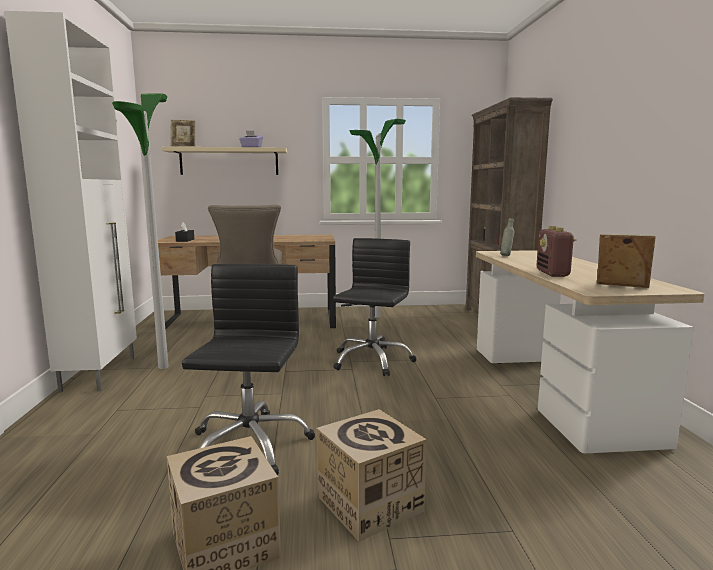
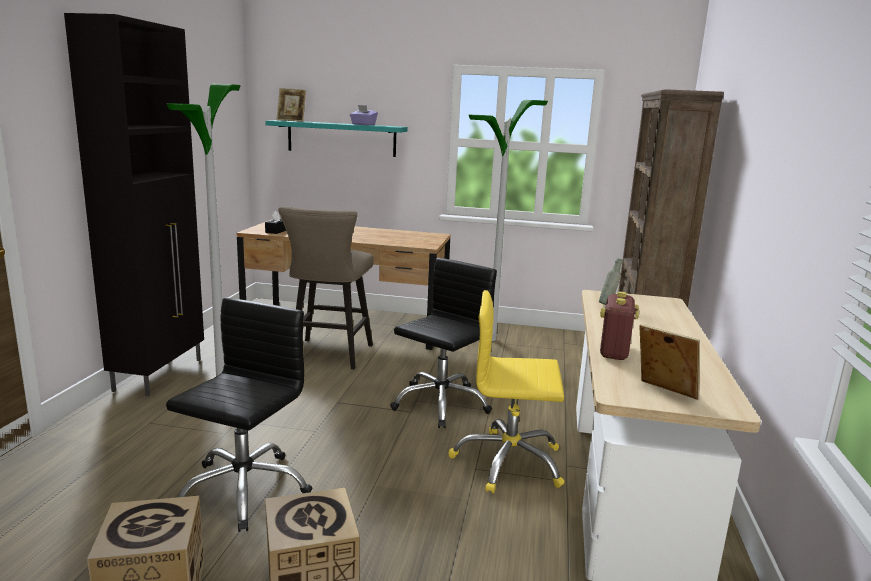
camera: 15 degrees right, 5 degrees up
white cabinet [4,11,137,393] -> black cabinet [64,13,204,397]
beige shelf [162,147,287,175] -> turquoise shelf [265,120,407,157]
none -> yellow office chair [448,290,565,493]

